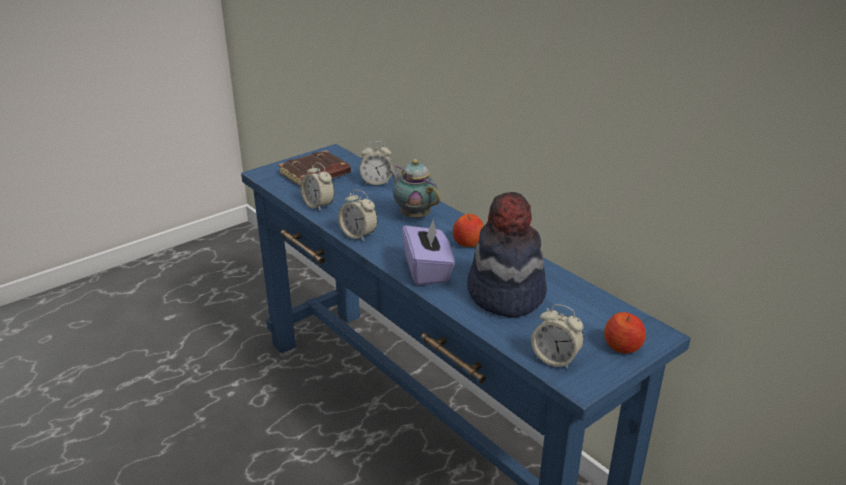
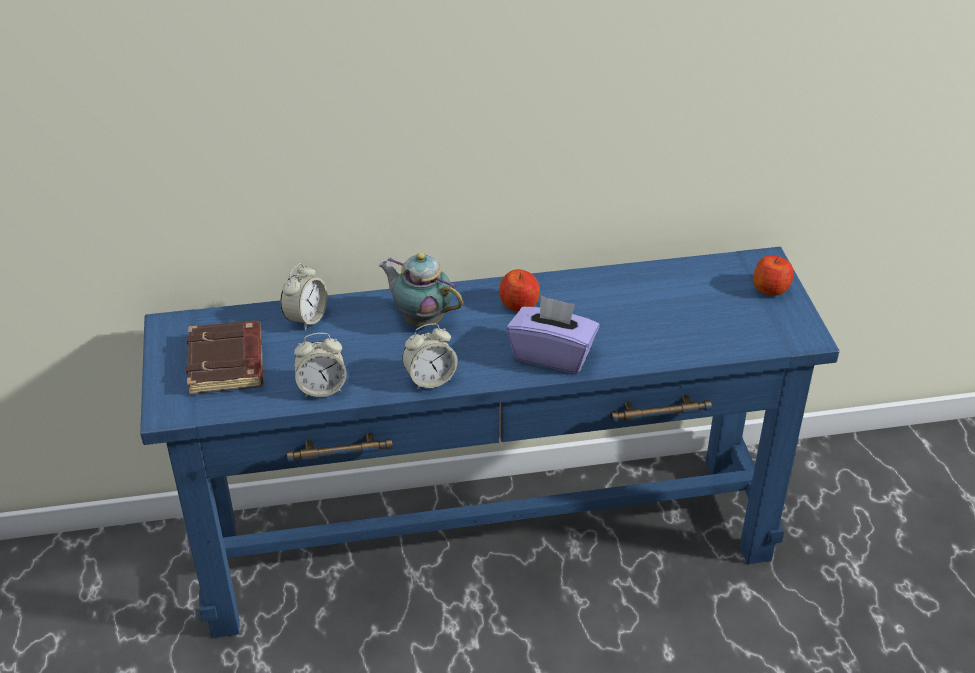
camera: 60 degrees left, 10 degrees up
teapot [389,159,440,219] -> teapot turned 45 degrees clockwise [378,253,463,326]
hat [467,192,547,318] -> none
alarm clock [531,304,584,369] -> none

